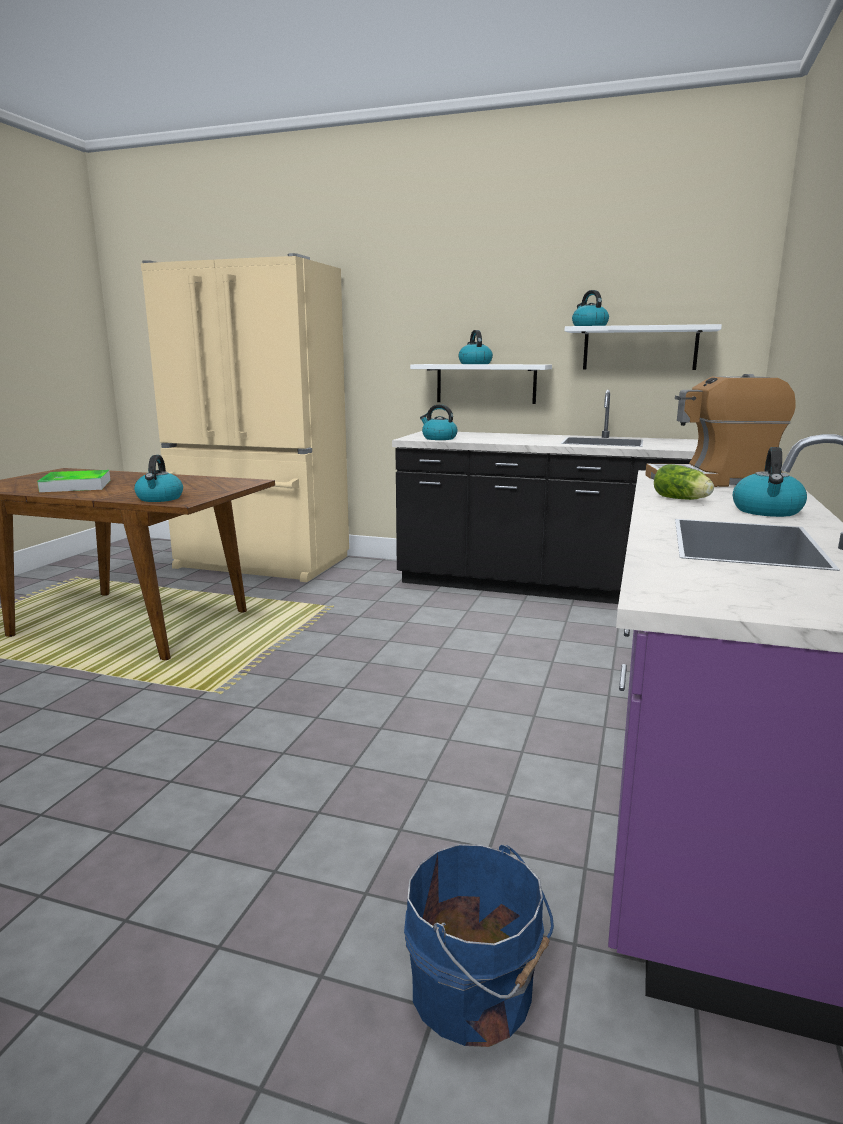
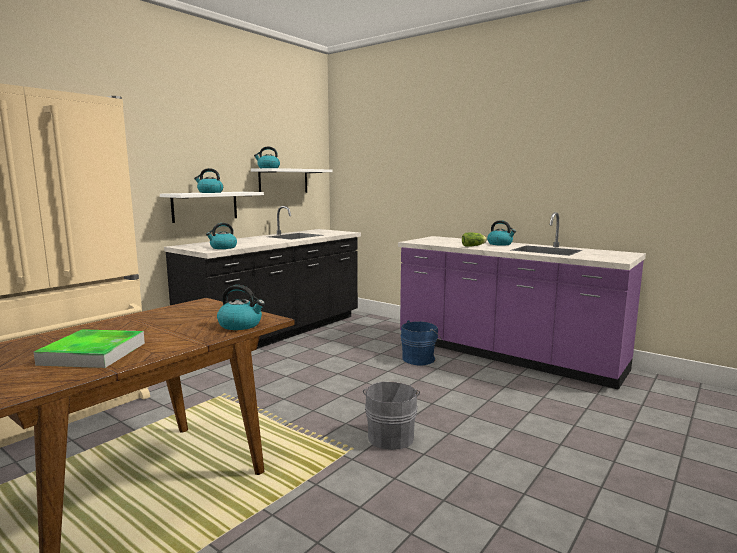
camera: 70 degrees left, 5 degrees down
blue bucket [404,844,554,1047] -> blue bucket moved to [401,320,442,366]
coffee machine [645,374,796,487] -> none
none -> grey bucket [363,382,420,450]

